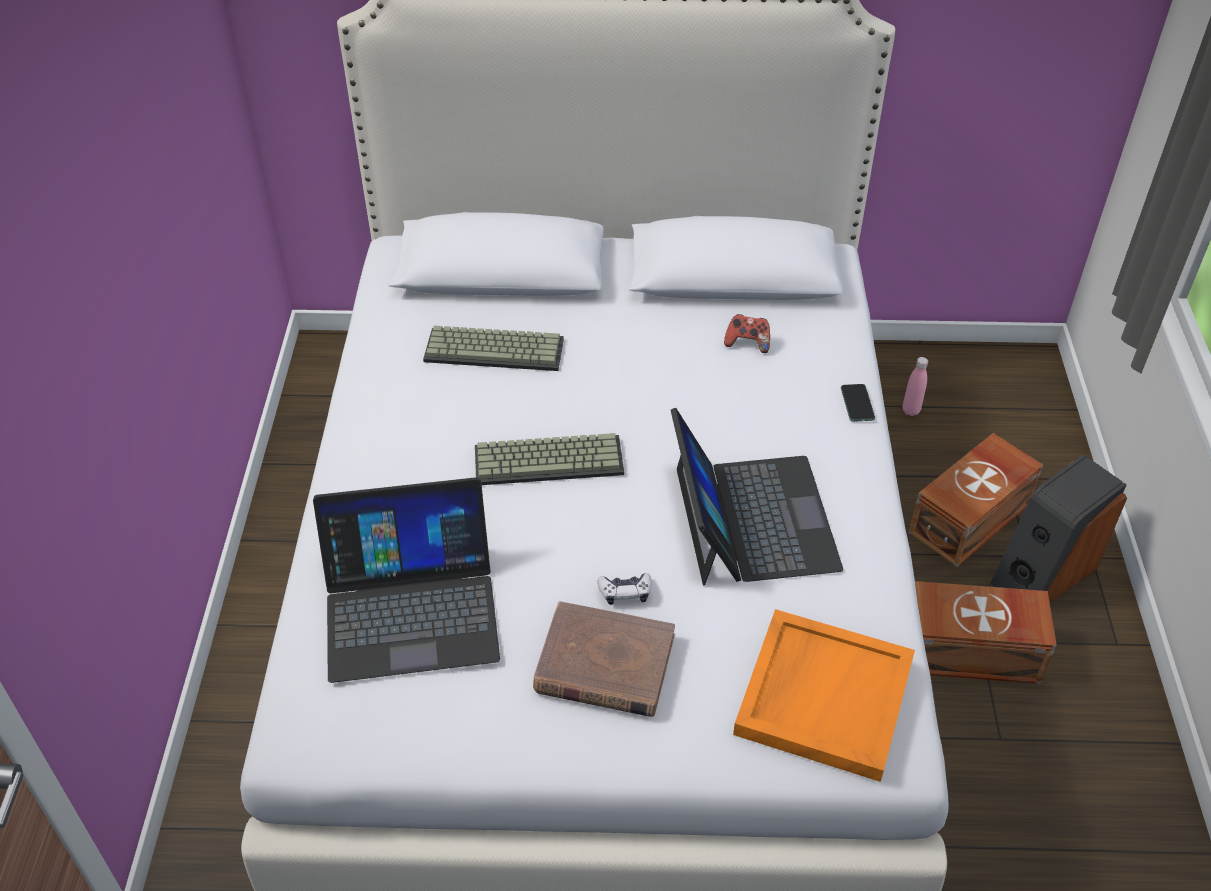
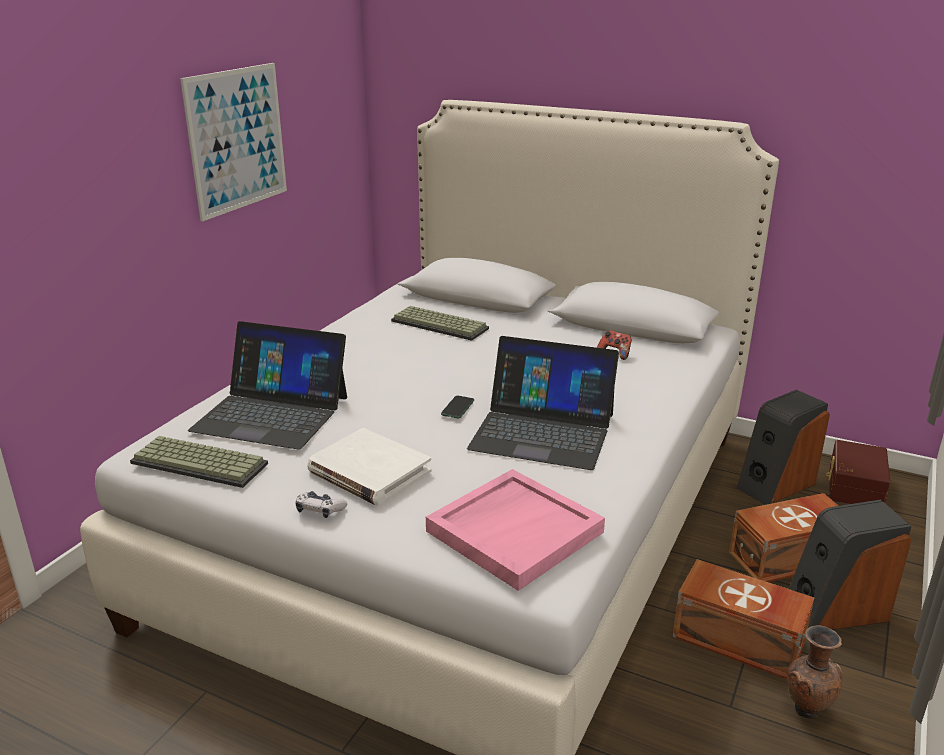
camera: 25 degrees right, 20 degrees down
keyboard [475,433,624,485] -> keyboard moved to [130,436,268,488]
brown book [533,601,675,717] -> white book [307,428,432,506]
game controller [597,573,652,605] -> game controller moved to [295,491,347,518]
laptop [671,408,843,585] -> laptop turned 90 degrees clockwise [467,336,619,470]
orange tray [733,609,915,782] -> pink tray [426,469,605,591]
phone [841,384,875,422] -> phone moved to [441,396,474,418]
pink bottle [903,357,928,416] -> speaker [737,390,830,505]
none -> picture [180,63,287,221]
none -> brown vase [787,625,843,719]
none -> brown storage box [826,440,890,504]

